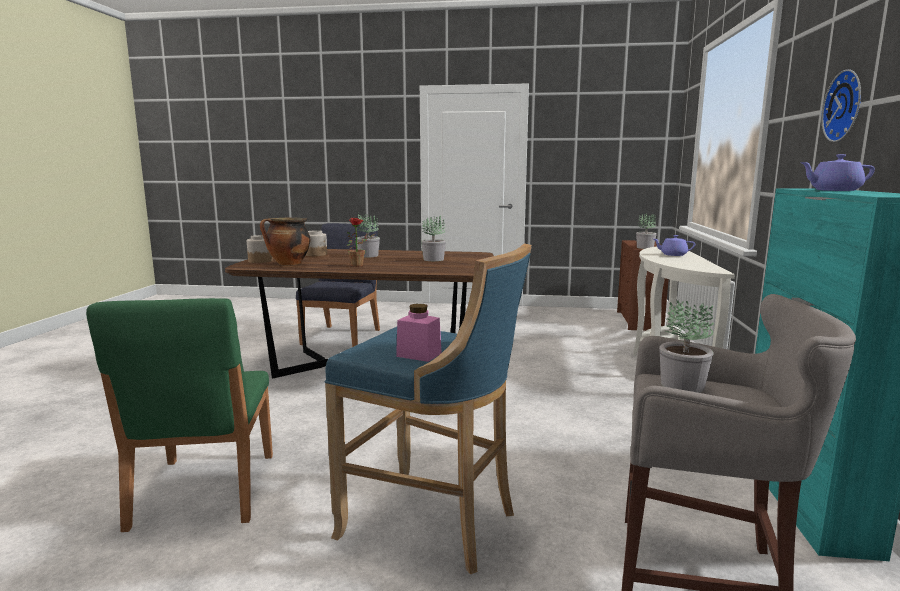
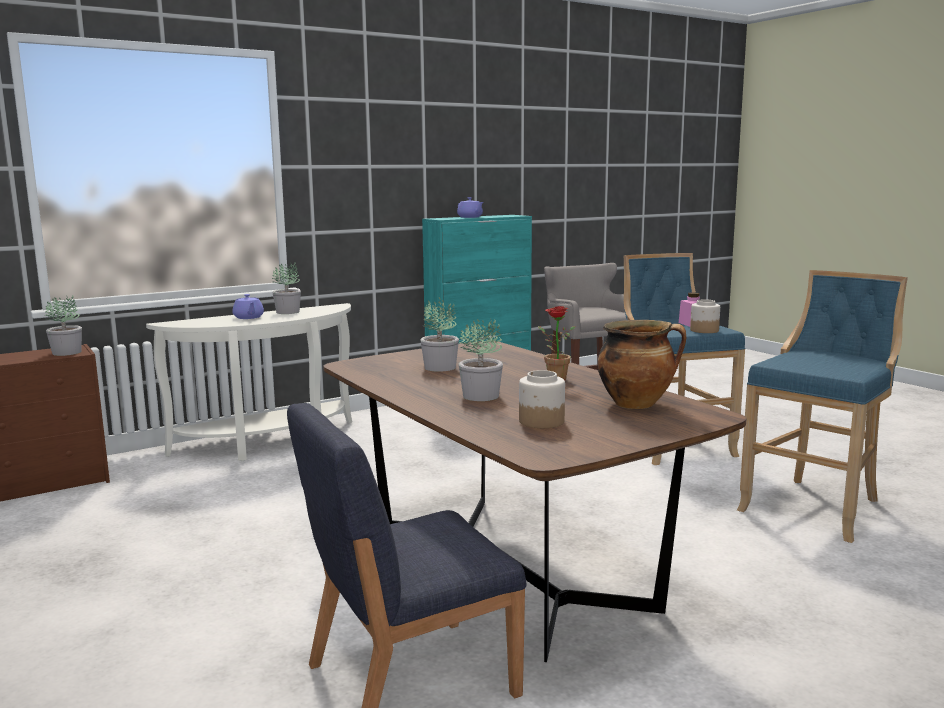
camera: 130 degrees left, 0 degrees up
green chair [86,298,273,532] -> blue stool [737,270,908,543]
jar [247,235,273,263] -> jar moved to [690,299,720,333]
potted plant [659,300,714,393] -> potted plant moved to [272,262,301,314]
wall clock [821,69,861,142] -> none

